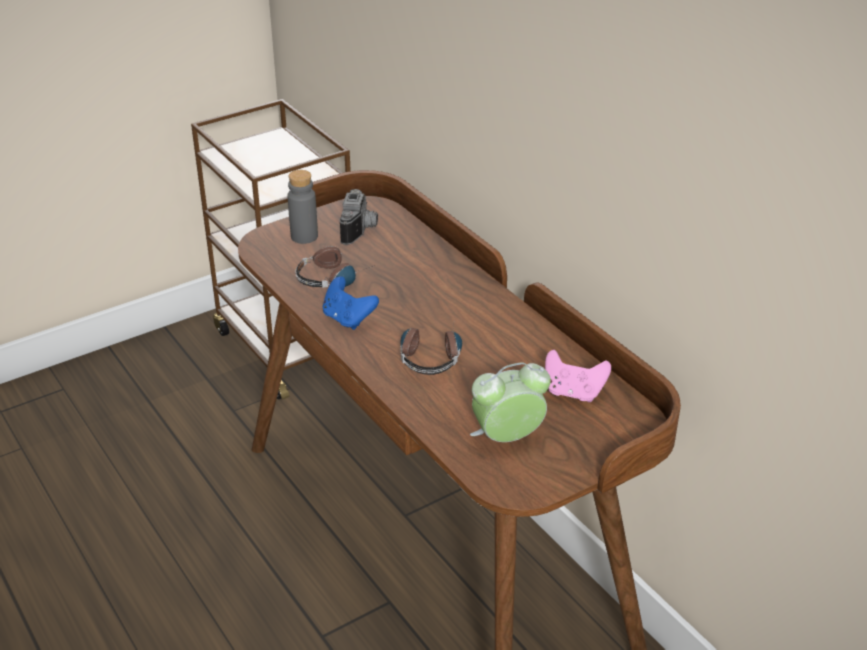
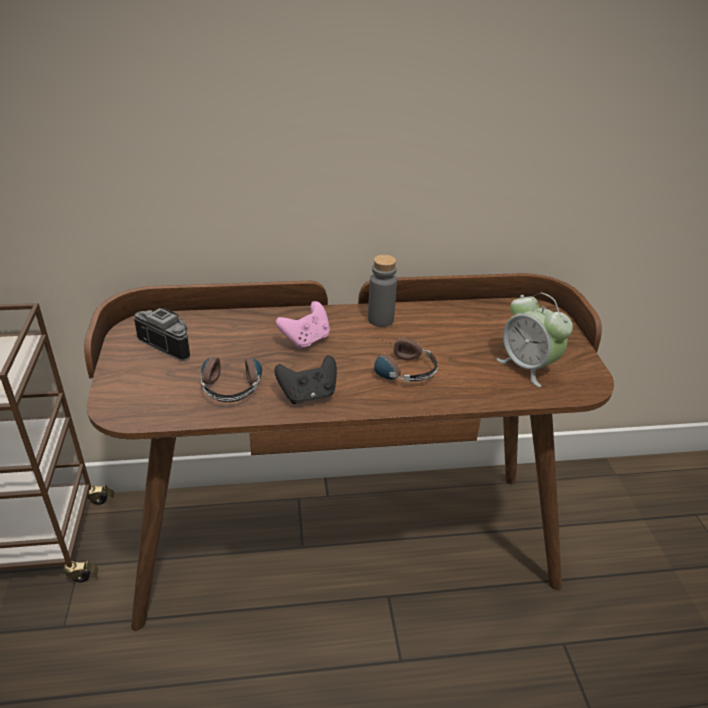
camera: 65 degrees left, 0 degrees up
grey bottle [287,170,318,244] -> grey bottle moved to [368,255,397,327]
blue game controller [323,276,379,330] -> black game controller [274,355,337,404]
alarm clock [470,362,551,442] -> alarm clock turned 45 degrees counterclockwise [497,293,573,387]
pink game controller [545,350,611,402] -> pink game controller moved to [276,301,330,350]

